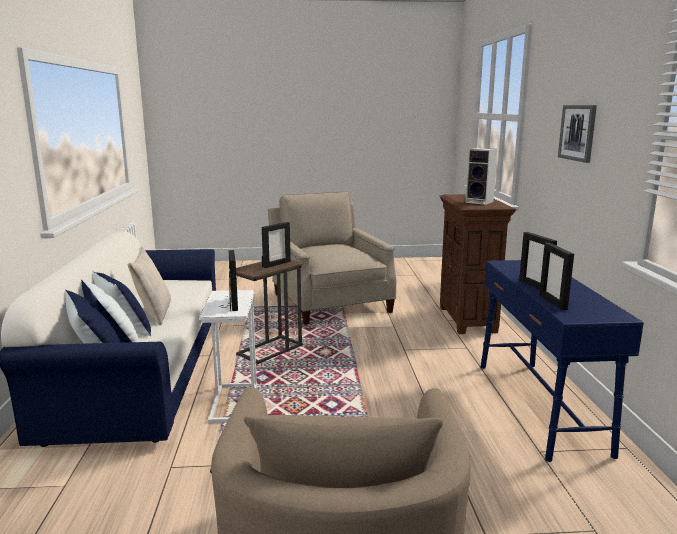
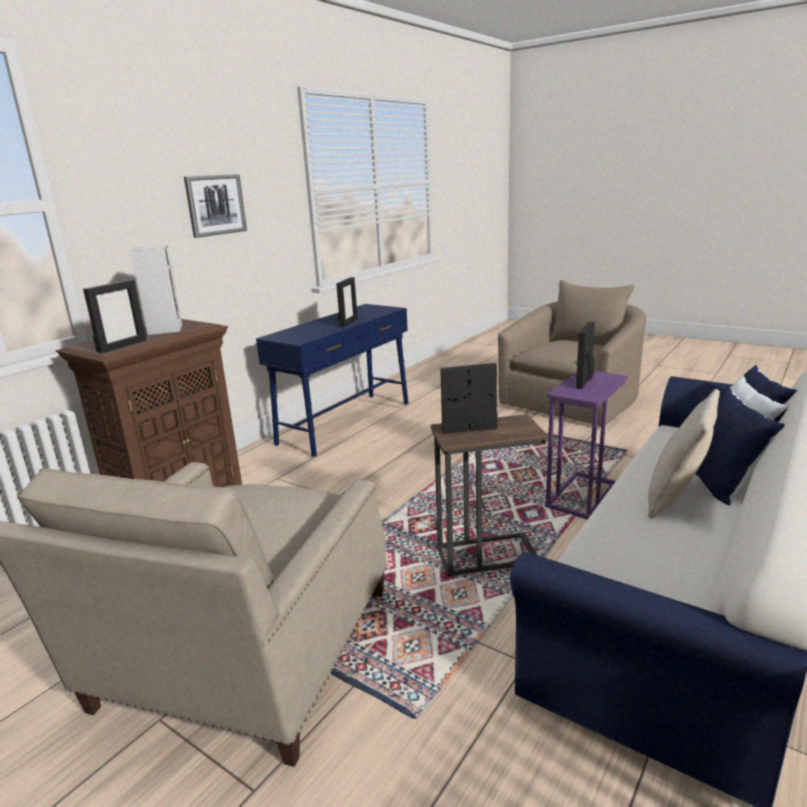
camera: 140 degrees left, 5 degrees up
white side table [199,290,257,423] -> purple side table [545,371,628,520]
picture frame [539,243,574,310] -> picture frame moved to [83,280,147,353]

